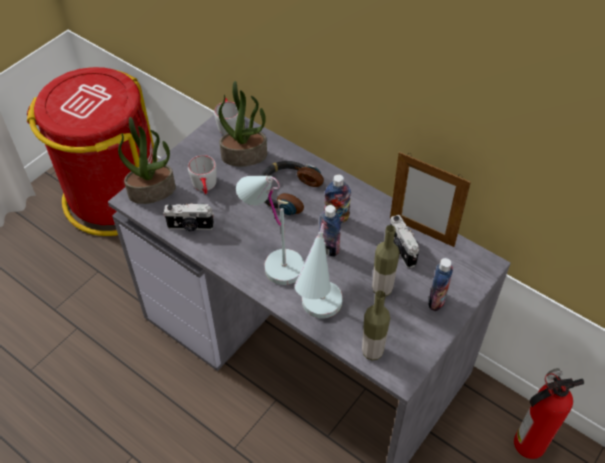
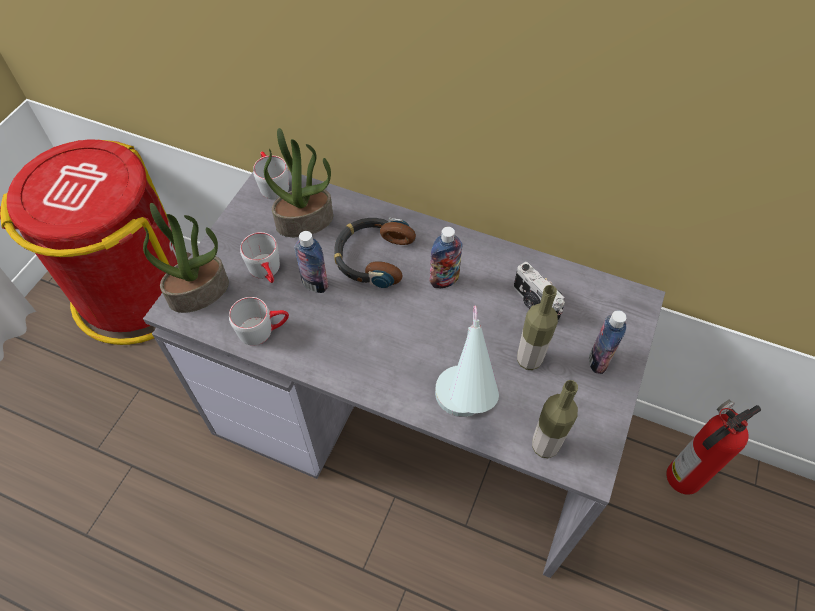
camera: 15 degrees left, 5 degrees up
camera [163,203,214,231] -> grey mug [229,297,289,346]
white table lamp [236,176,304,285] -> none
bottle [319,205,341,257] -> bottle moved to [294,231,329,293]
picture frame [390,152,471,247] -> none

